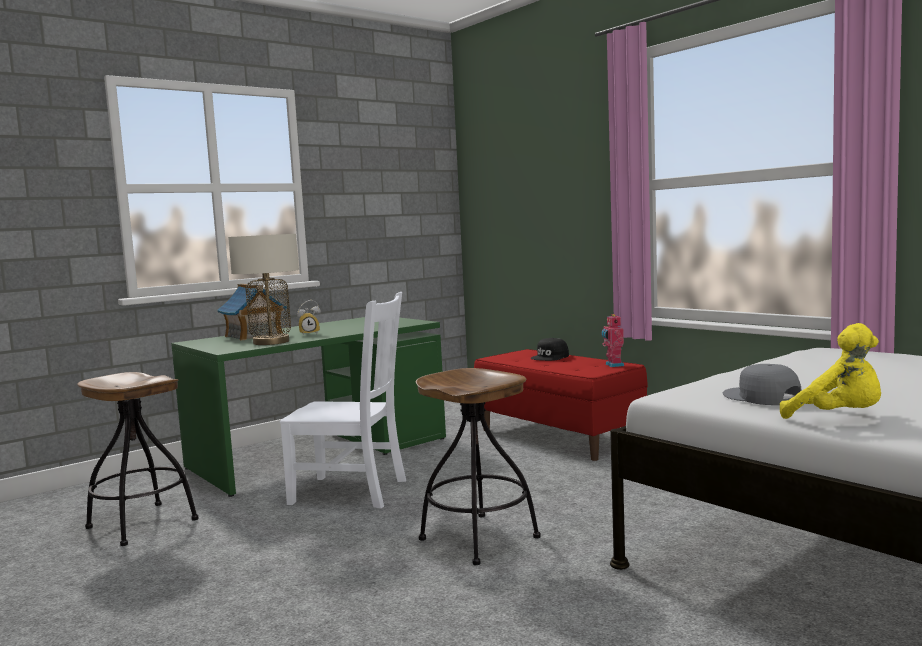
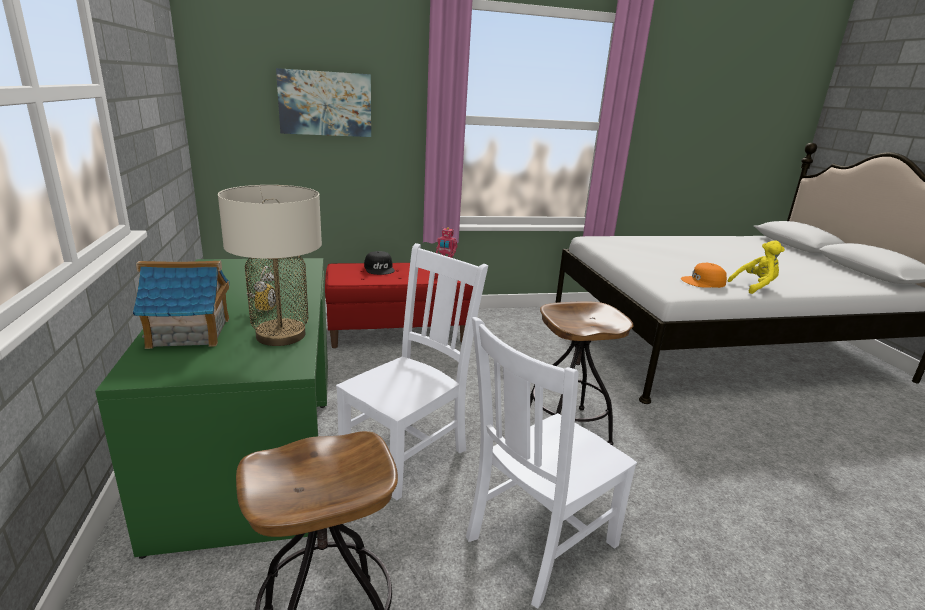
camera: 65 degrees left, 15 degrees up
grey cap [723,364,802,405] -> orange cap [681,263,727,288]
none -> picture [276,68,371,137]
none -> white chair [466,317,637,609]

